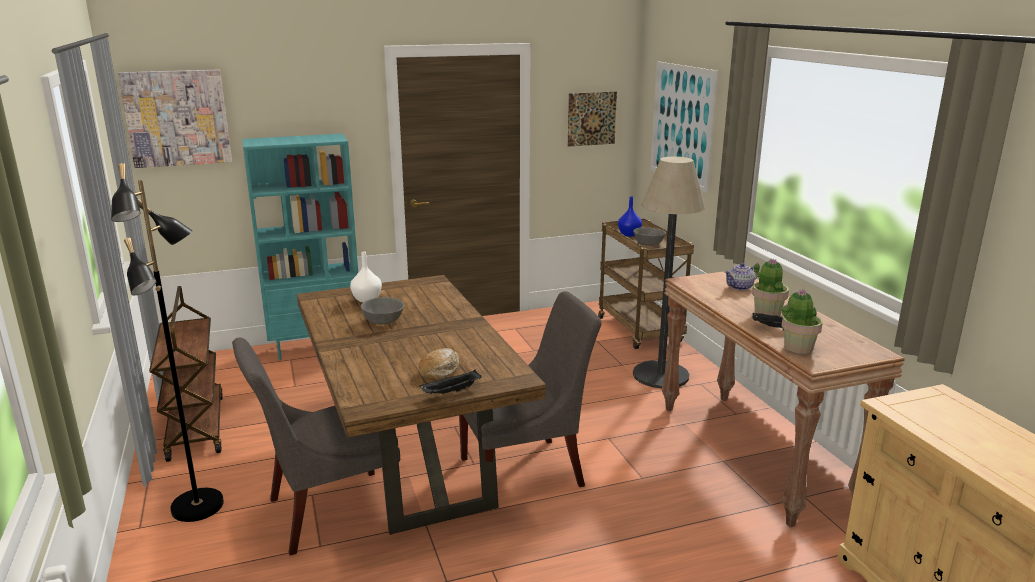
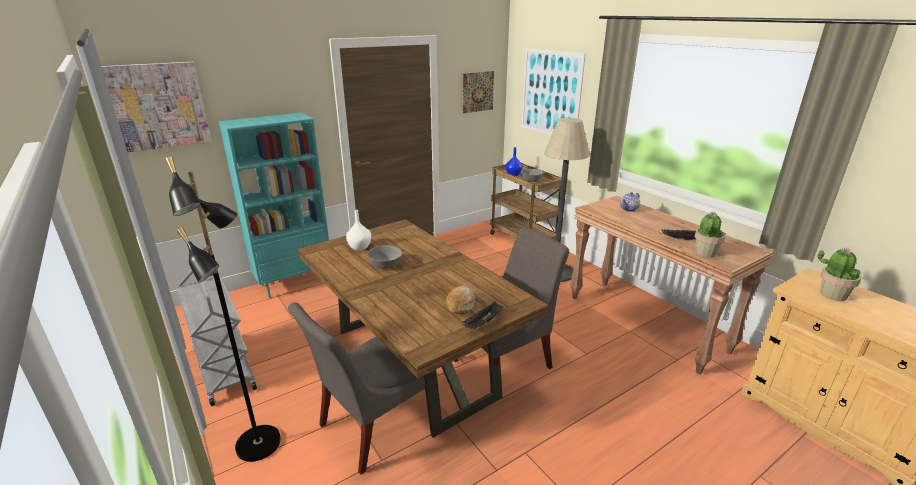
camera: 15 degrees left, 5 degrees up
brown cart [149,286,223,462] -> grey cart [176,270,257,406]
potted plant [752,258,789,317] -> potted plant moved to [817,247,861,301]

